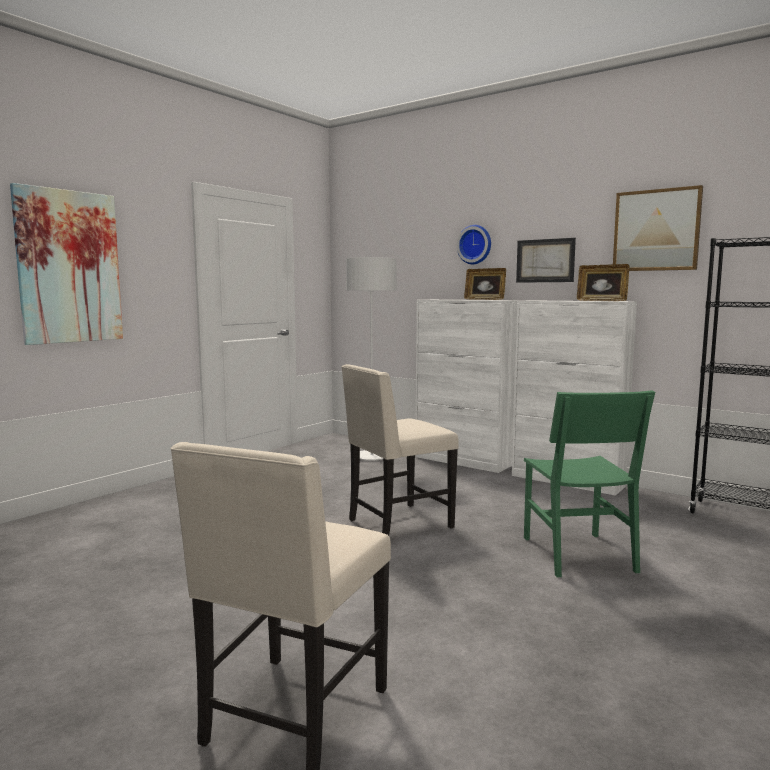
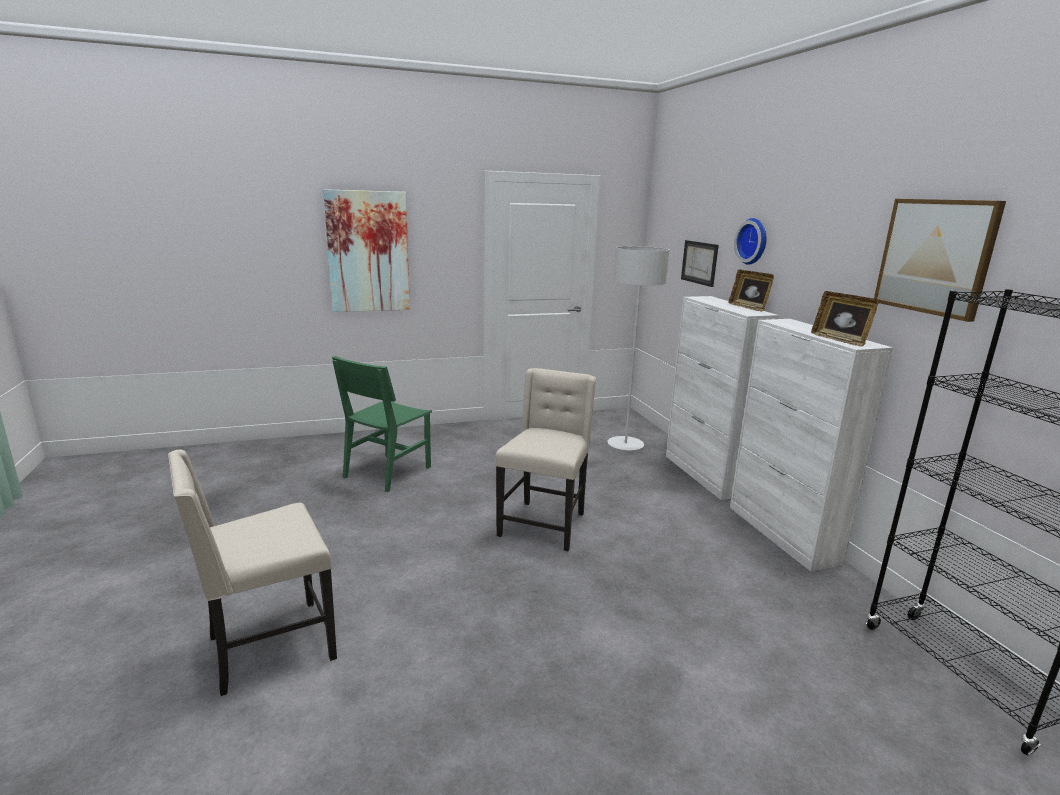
camera: 35 degrees right, 10 degrees up
beige chair [342,364,459,536] -> beige chair turned 105 degrees clockwise [495,368,596,551]
picture [516,238,576,283] -> picture moved to [681,240,719,287]
green chair [524,390,655,577] -> green chair moved to [332,356,432,492]

